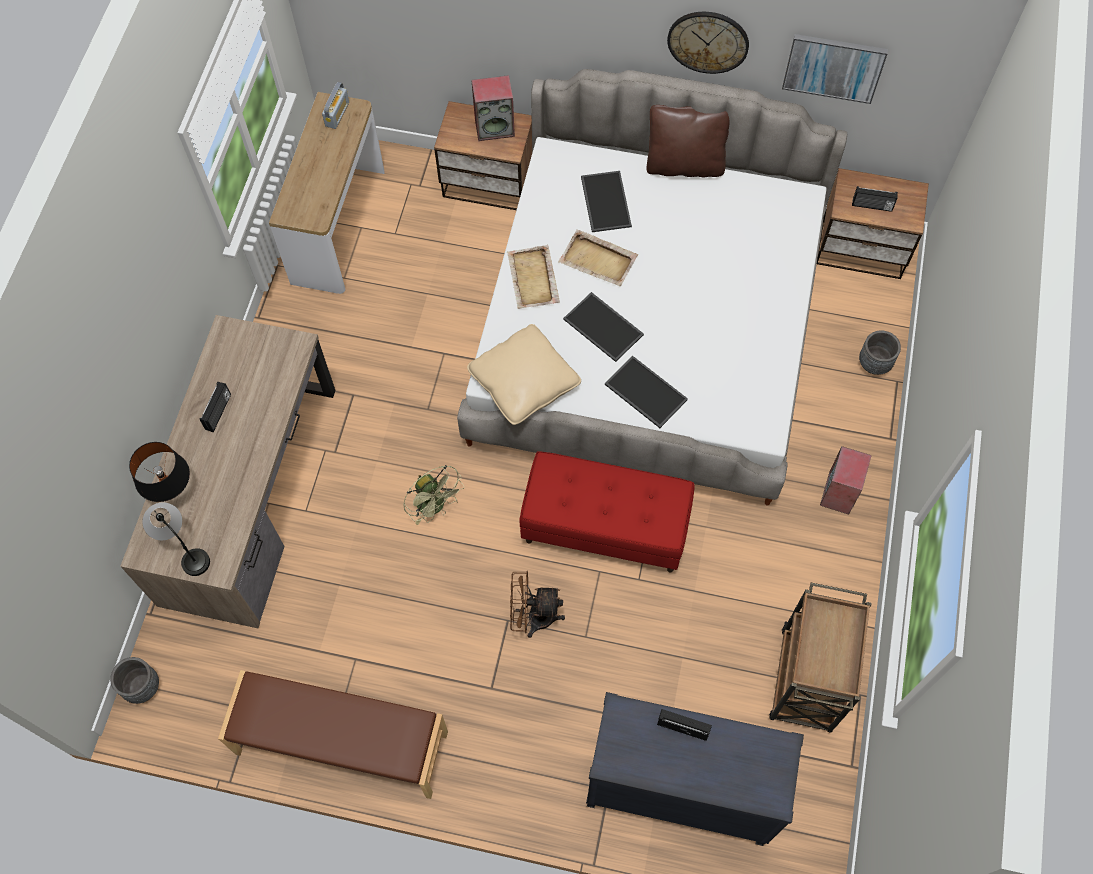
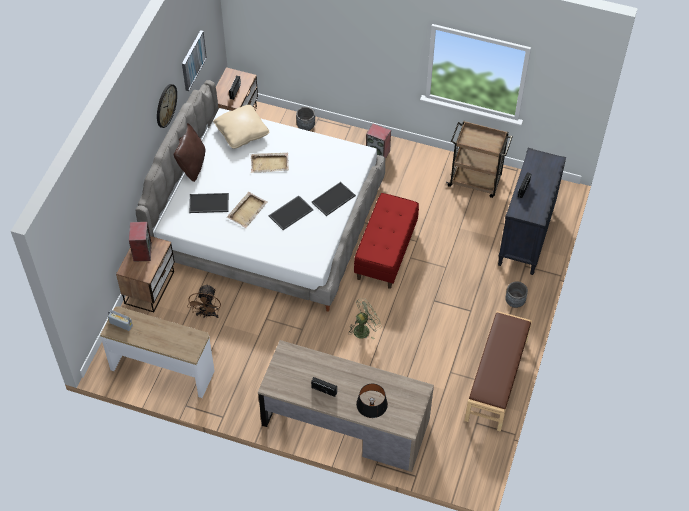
camera: 85 degrees left, 10 degrees down
grey planter [110,657,159,704] -> grey planter moved to [505,282,528,308]
table lamp [142,502,210,576] -> none
beige pillow [467,324,581,425] -> beige pillow moved to [213,105,270,149]
beige tray [506,245,560,309] -> beige tray moved to [251,153,289,173]
brown fan [510,571,565,638] -> brown fan moved to [187,284,221,318]

